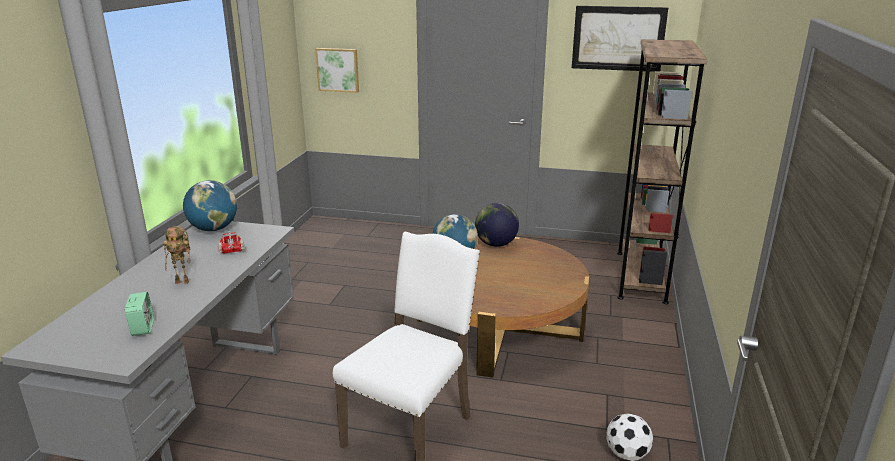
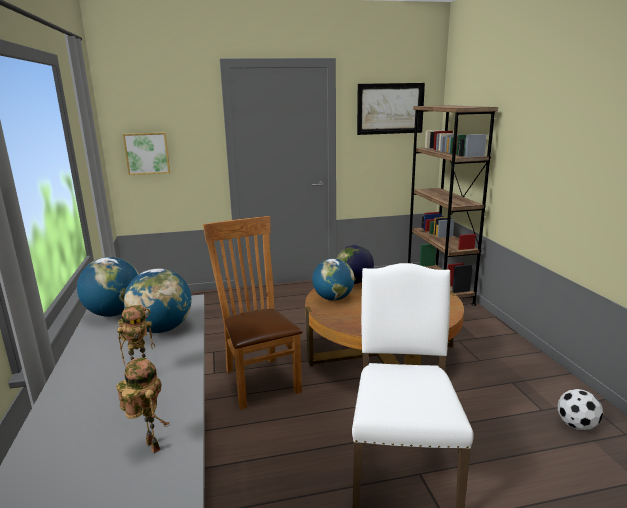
camera: 25 degrees left, 5 degrees down
alarm clock [125,292,154,336] -> toy robot [116,358,170,453]
toy truck [218,231,245,254] -> globe [124,268,192,333]
none -> brown chair [203,216,303,410]

